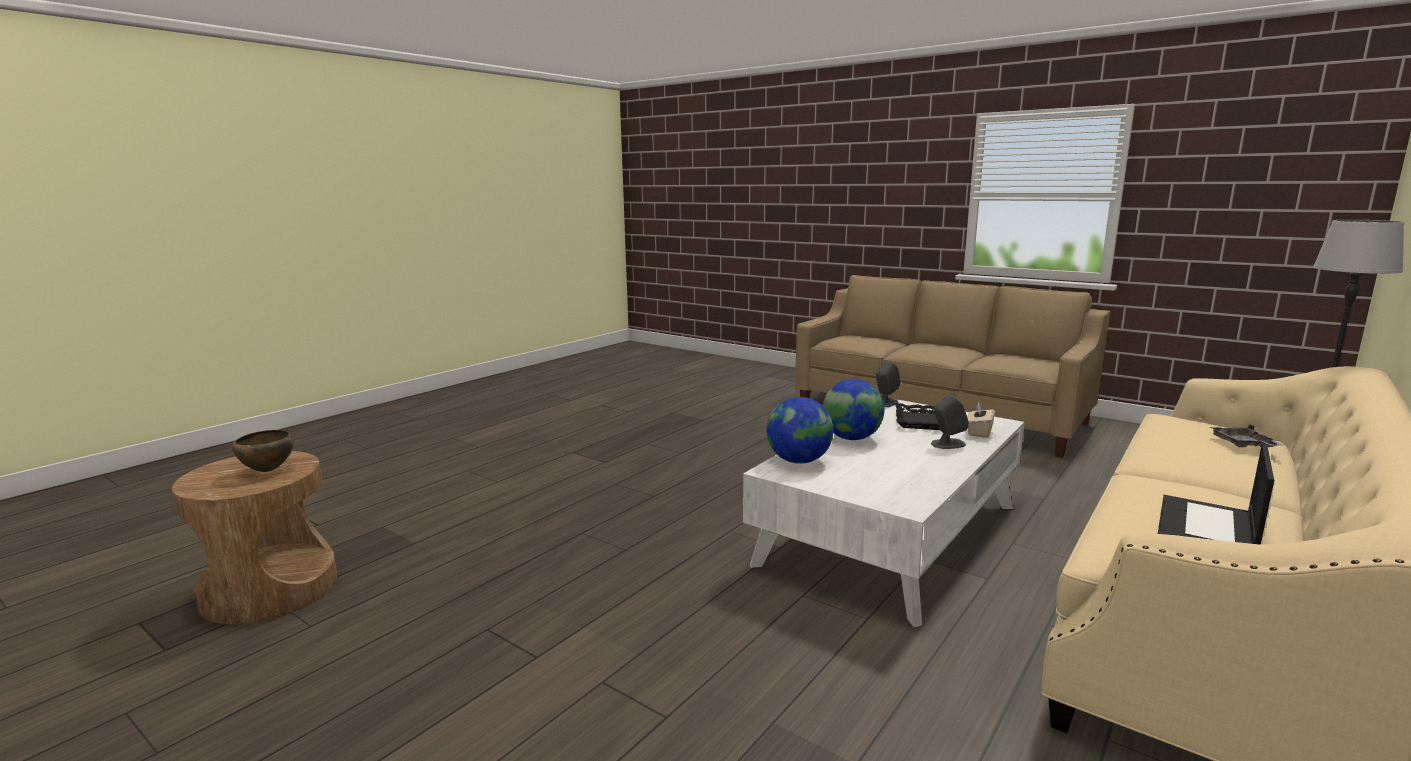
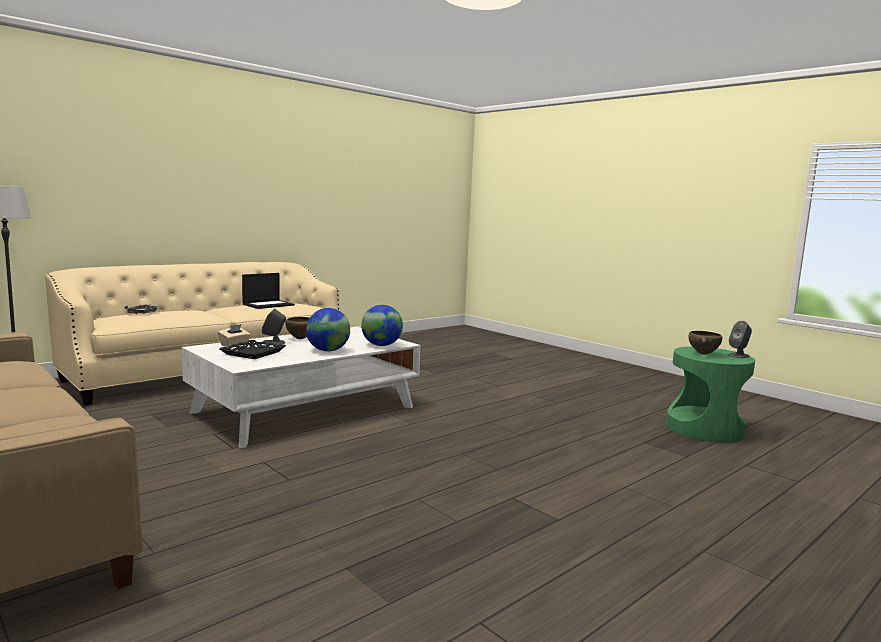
camera: 170 degrees left, 5 degrees down
brown side table [172,451,337,625] -> green side table [666,347,755,443]
grey speaker [876,361,901,407] -> grey speaker moved to [727,321,752,358]
none -> brown bowl [285,317,309,339]

